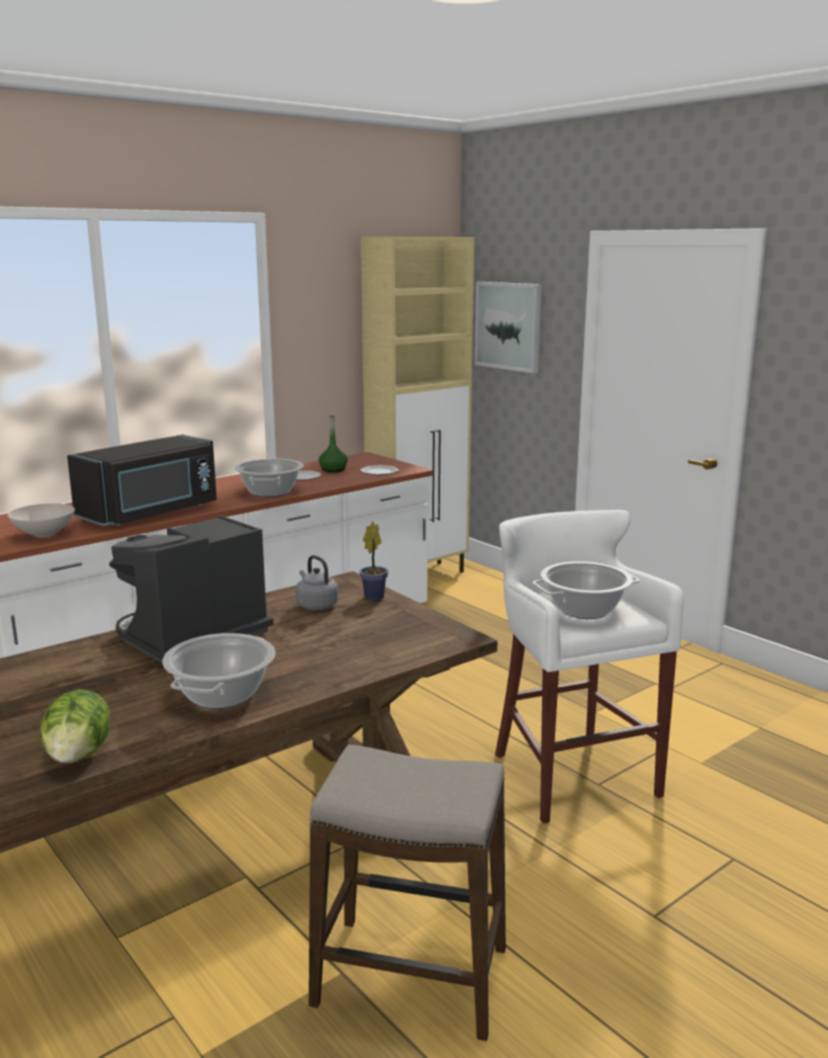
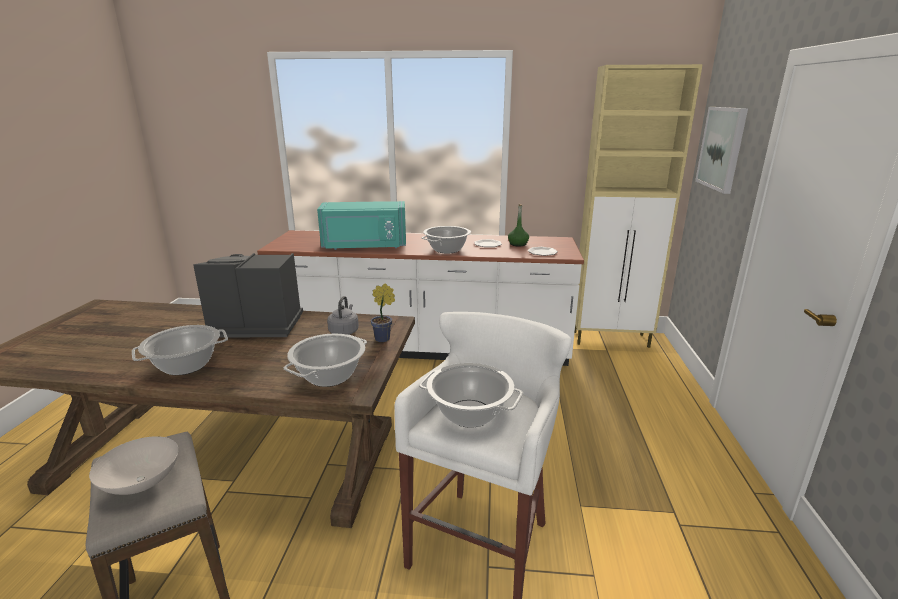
camera: 45 degrees right, 5 degrees up
white bowl [8,503,75,537] -> white bowl moved to [89,436,179,495]
lettuce [40,689,110,763] -> none
black microwave [67,435,217,526] -> turquoise microwave [317,201,406,250]
none -> cooking pot [284,333,367,387]

